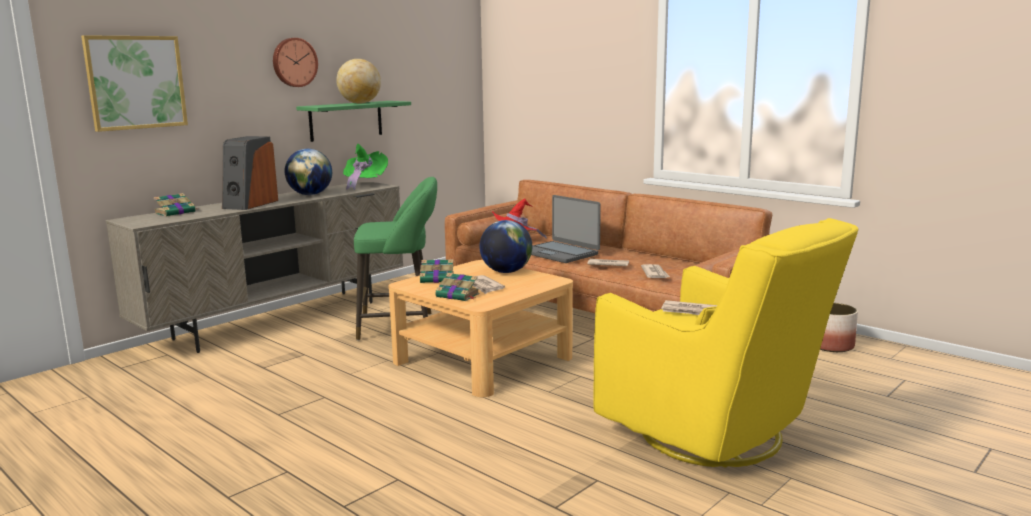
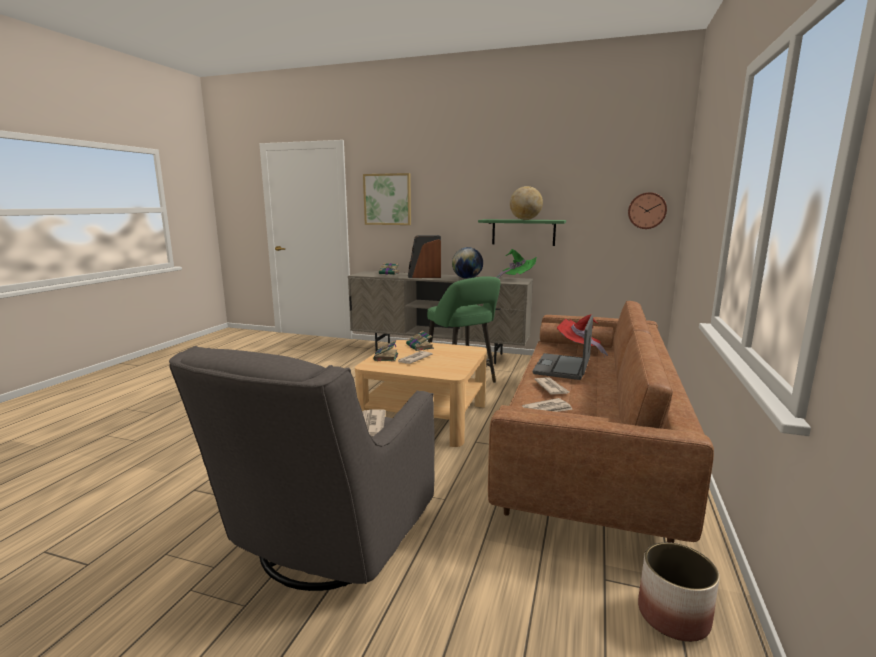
camera: 65 degrees right, 0 degrees up
wall clock [273,38,318,87] -> wall clock moved to [628,192,667,229]
globe [480,220,532,273] -> none
yellow armchair [593,218,858,467] -> grey armchair [169,346,435,591]

